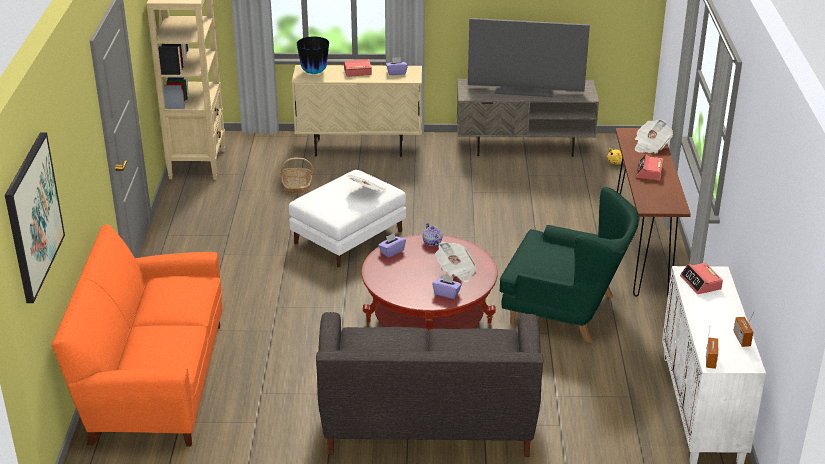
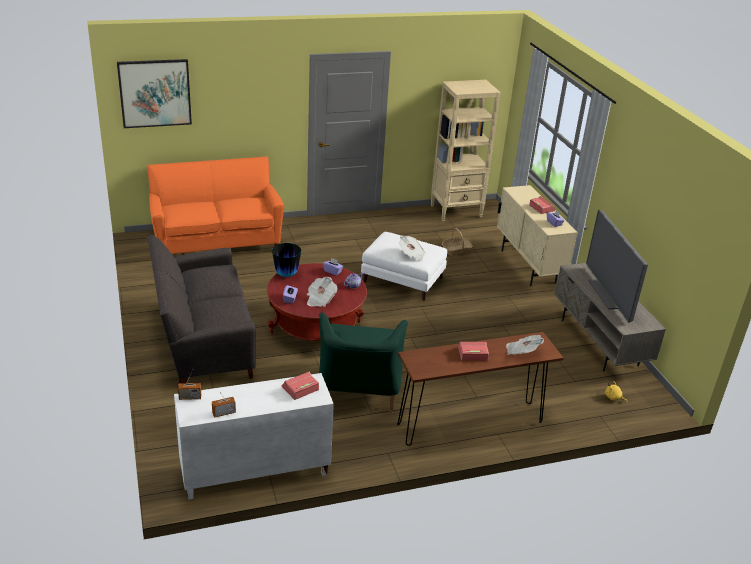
camera: 70 degrees right, 0 degrees up
vase [297,37,329,74] -> vase moved to [272,243,301,277]

